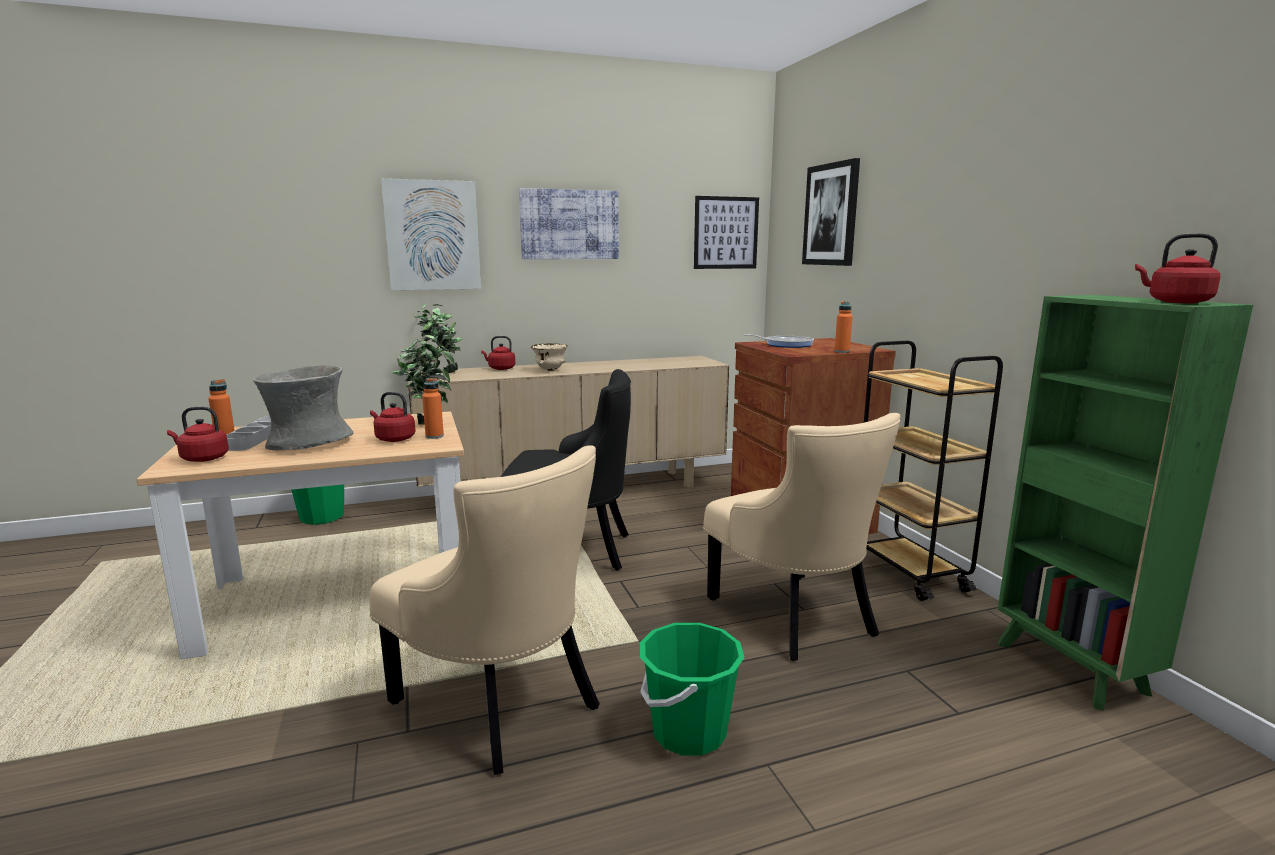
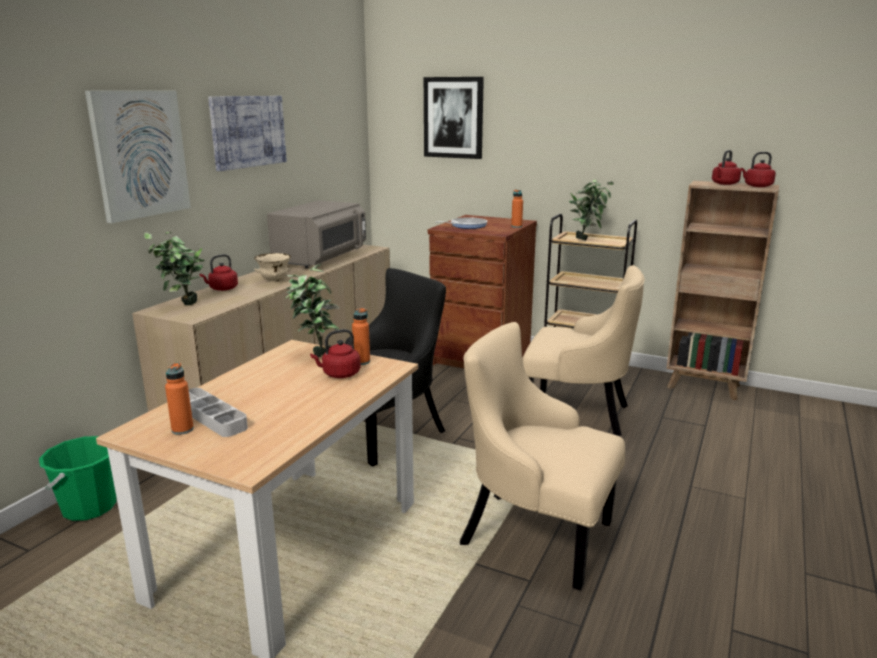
camera: 45 degrees left, 5 degrees up
red kettle [167,407,229,462] -> red kettle moved to [712,150,741,185]
grey vase [253,365,354,450] -> none
beige chair [370,445,600,775] -> beige chair turned 150 degrees counterclockwise [460,322,625,590]
green bucket [640,623,744,756] -> none
picture [694,196,759,269] -> none
green bookcase [998,295,1253,711] -> brown bookcase [666,181,779,400]
none -> grey microwave [267,200,366,268]
none -> potted plant [569,180,614,240]

